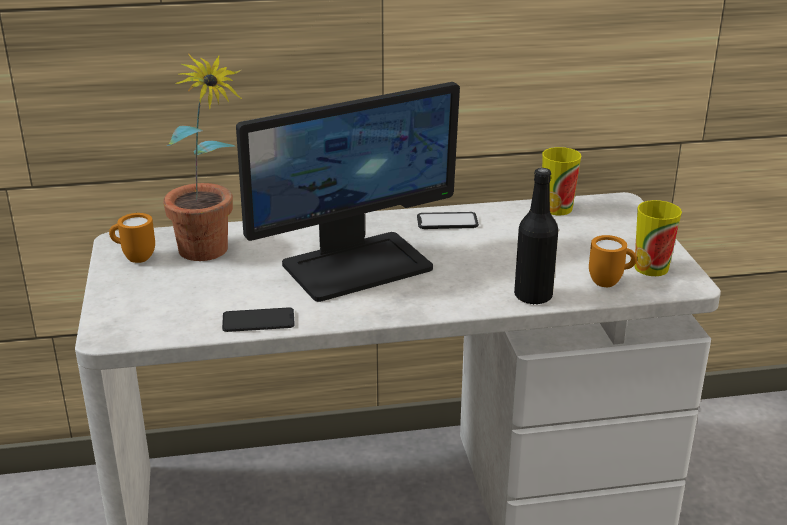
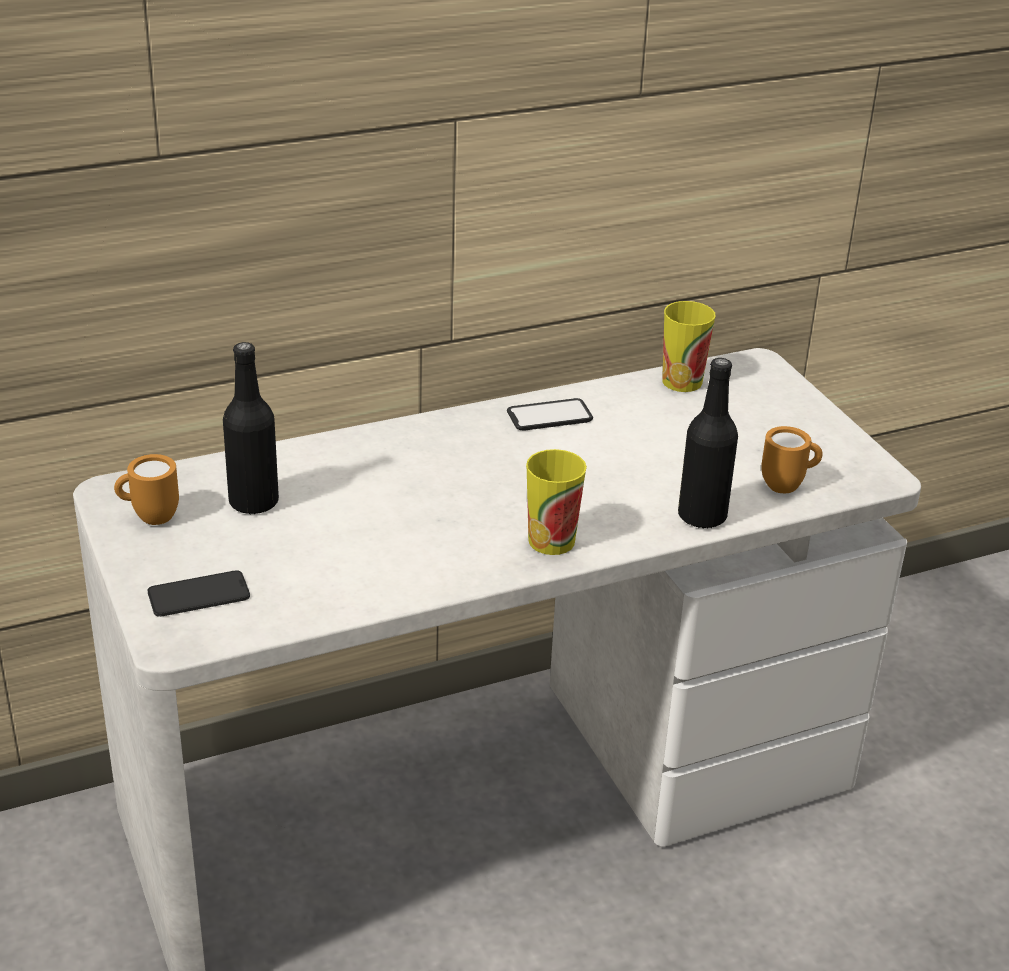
camera: 15 degrees left, 5 degrees up
potted plant [163,54,241,261] -> black bottle [223,342,279,514]
phone [222,307,295,332] -> phone moved to [147,570,250,617]
monitor [236,82,460,302] -> none
cup [634,200,682,276] -> cup moved to [526,449,587,555]

